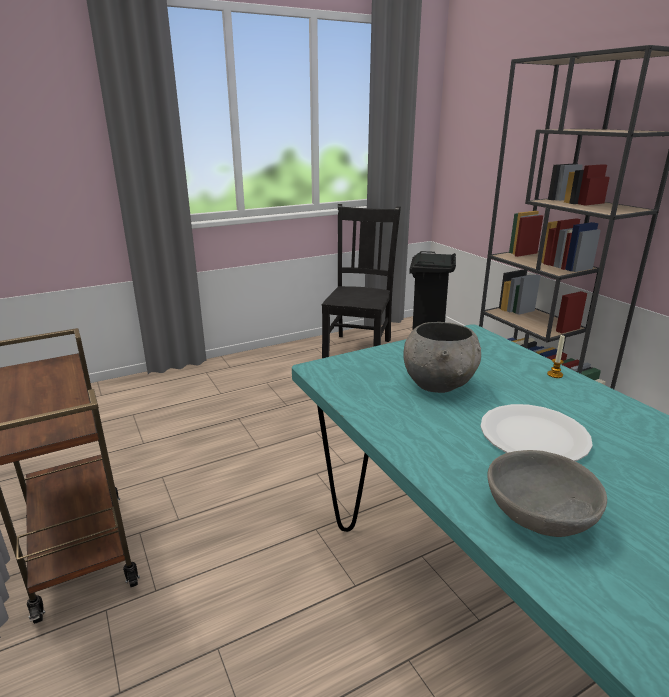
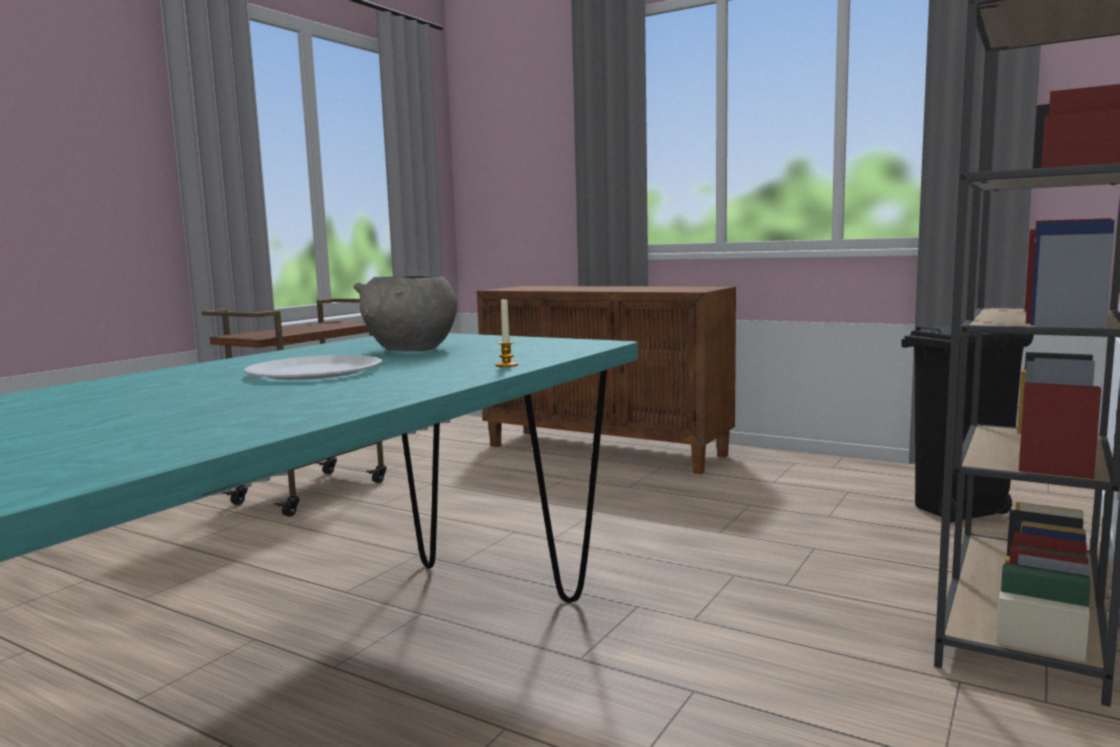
camera: 60 degrees right, 15 degrees down
black chair [322,204,401,358] -> none
grey bowl [488,450,607,537] -> none
none -> brown cabinet [477,286,736,474]

